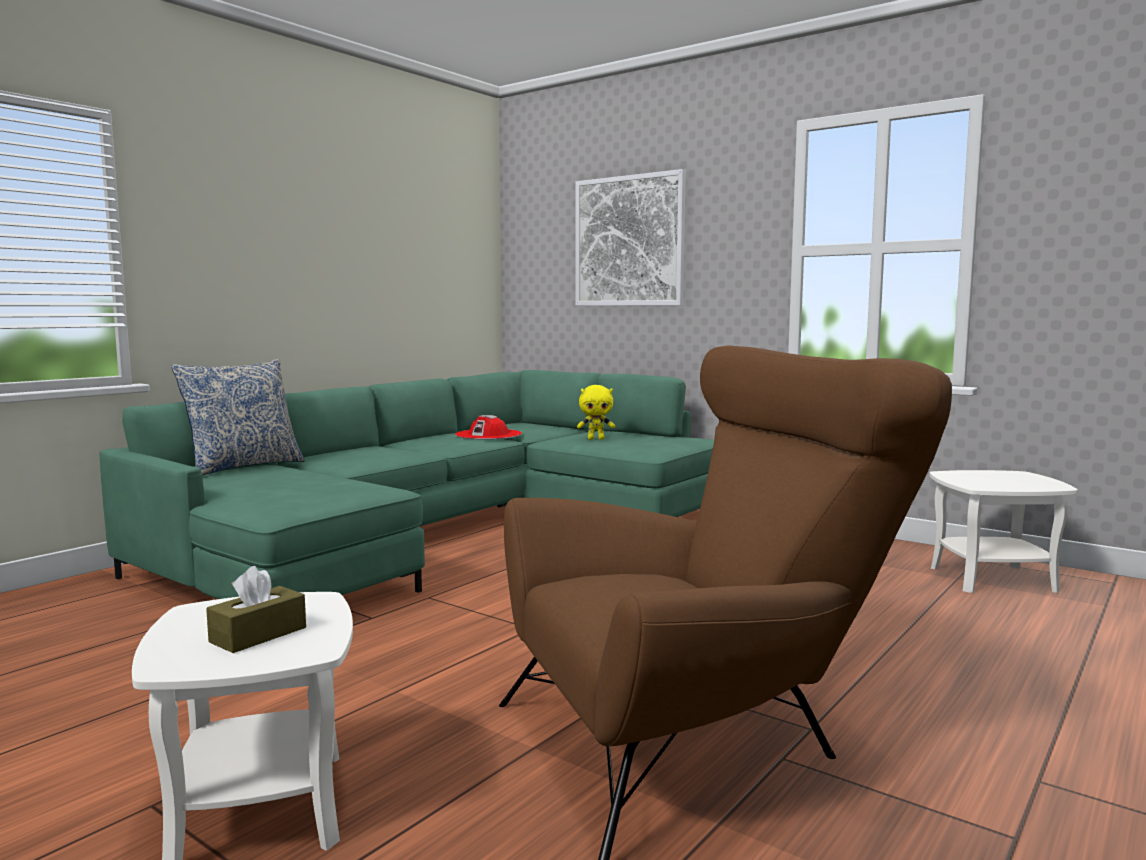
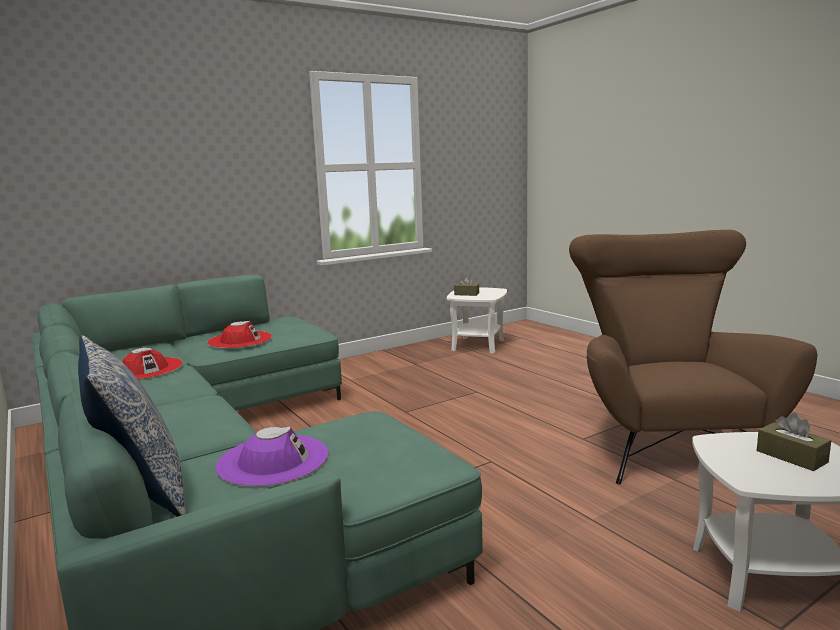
camera: 70 degrees left, 5 degrees up
picture [575,169,686,306] -> none
yellow plush toy [577,385,615,440] -> red hat [207,321,272,348]
none -> purple hat [216,426,328,487]
none -> brown tissue box [454,275,479,296]

